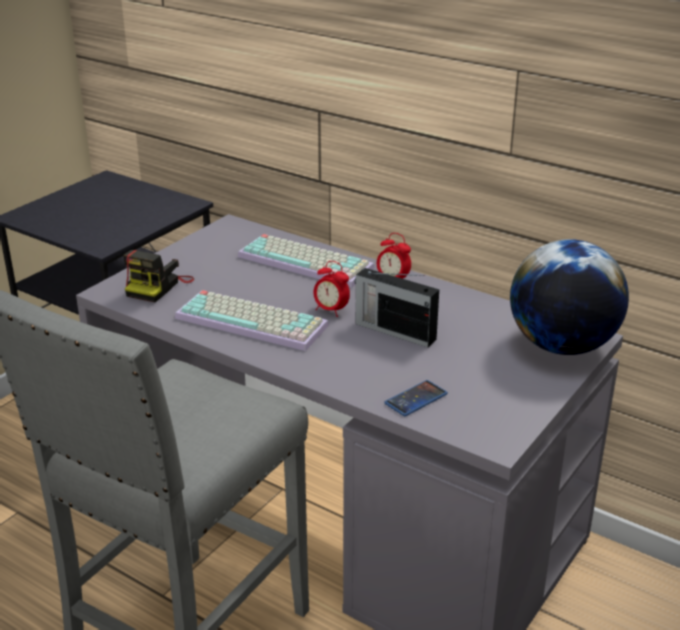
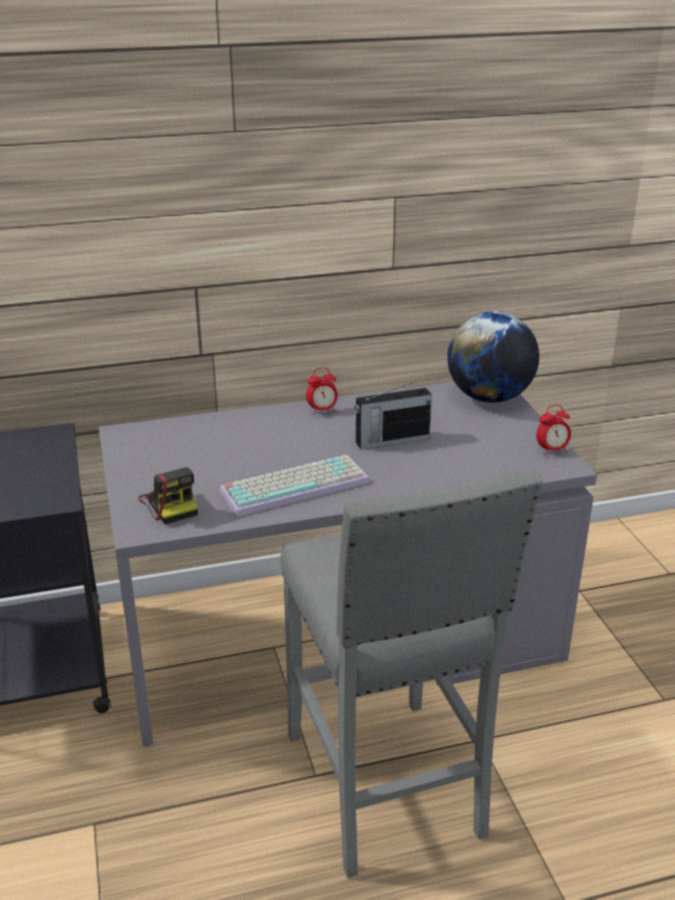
camera: 50 degrees left, 0 degrees up
keyboard [238,234,375,288] -> none
alarm clock [314,261,350,317] -> alarm clock moved to [536,405,571,456]
phone [384,380,448,416] -> none

